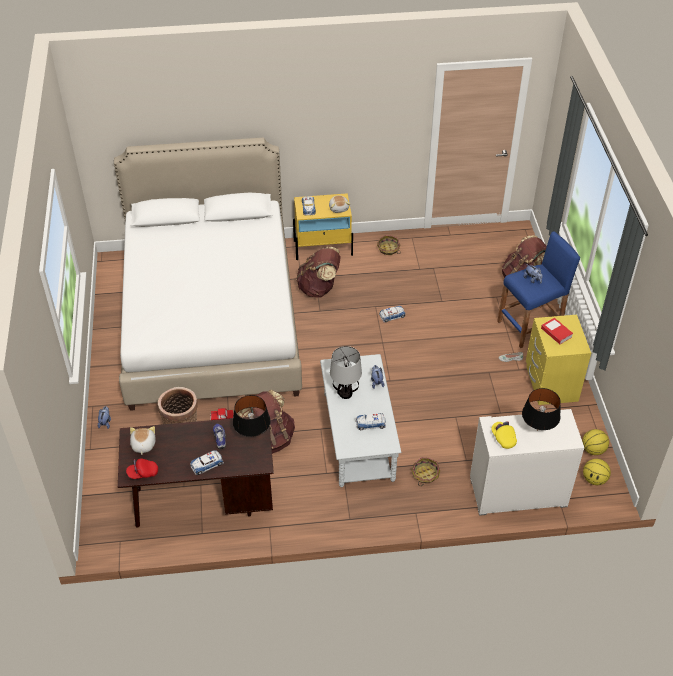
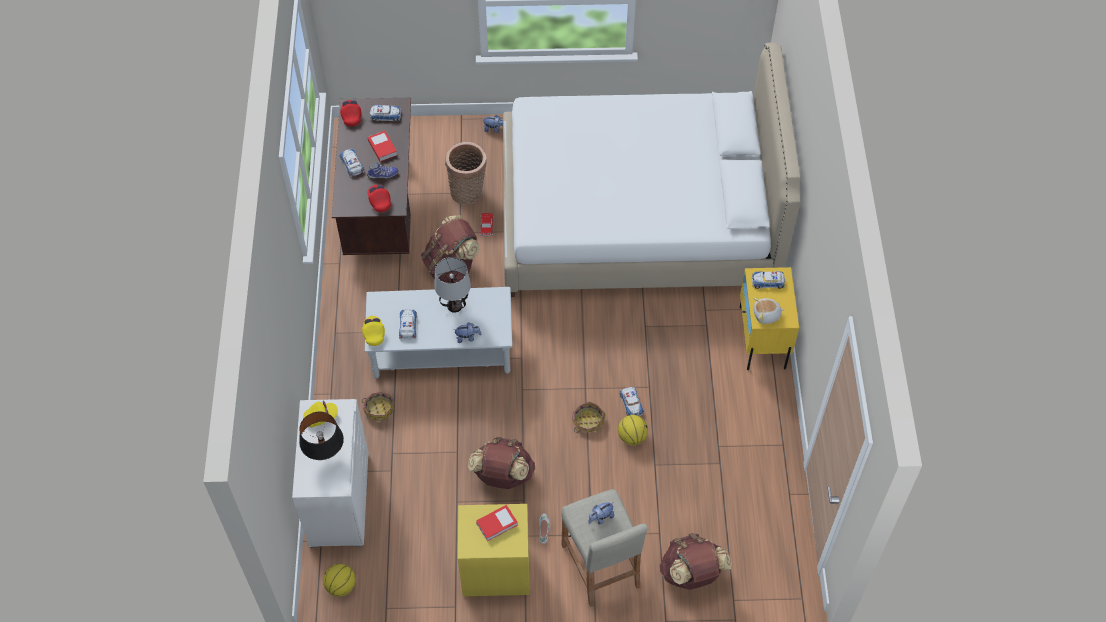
camera: 95 degrees right, 10 degrees up
plush toy [130,426,155,455] -> toy car [370,105,401,122]
black table lamp [233,395,270,437] -> red cap [367,185,391,212]
brown backpack [296,247,341,298] -> brown backpack moved to [468,437,535,489]
basket [377,235,401,255] -> basket moved to [572,402,606,433]
blue stool [497,231,580,348] -> beige stool [561,489,648,607]
basketball [582,429,609,455] -> basketball moved to [618,415,648,445]
none -> yellow cap [362,316,385,346]
none -> book [368,131,397,162]

